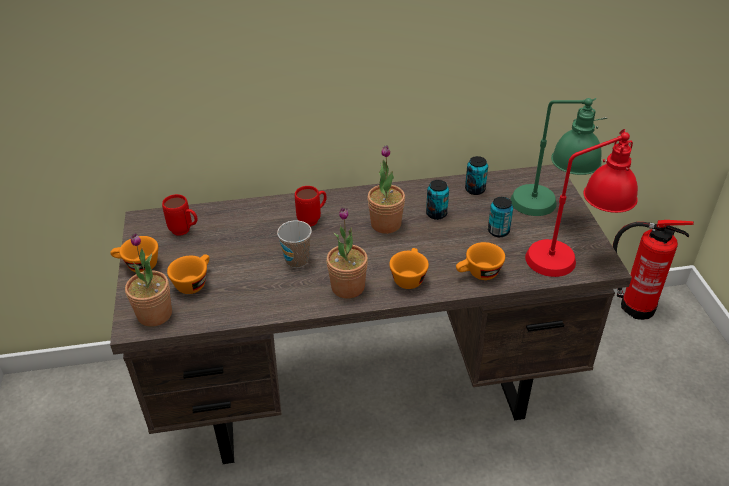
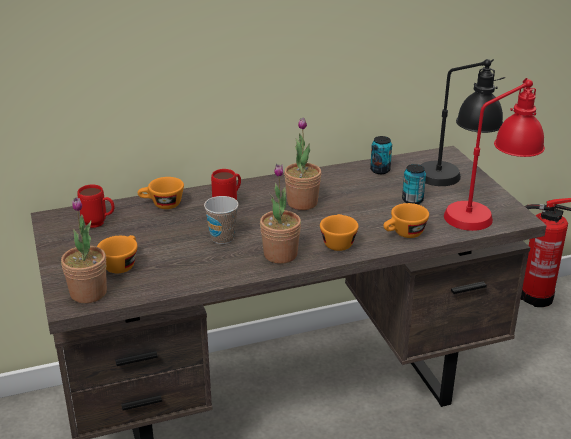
camera: 10 degrees left, 10 degrees down
orange cup [110,236,158,272] -> orange cup moved to [138,177,184,209]
can [426,180,449,220] -> none
green table lamp [510,98,607,216] -> black table lamp [421,59,505,186]

